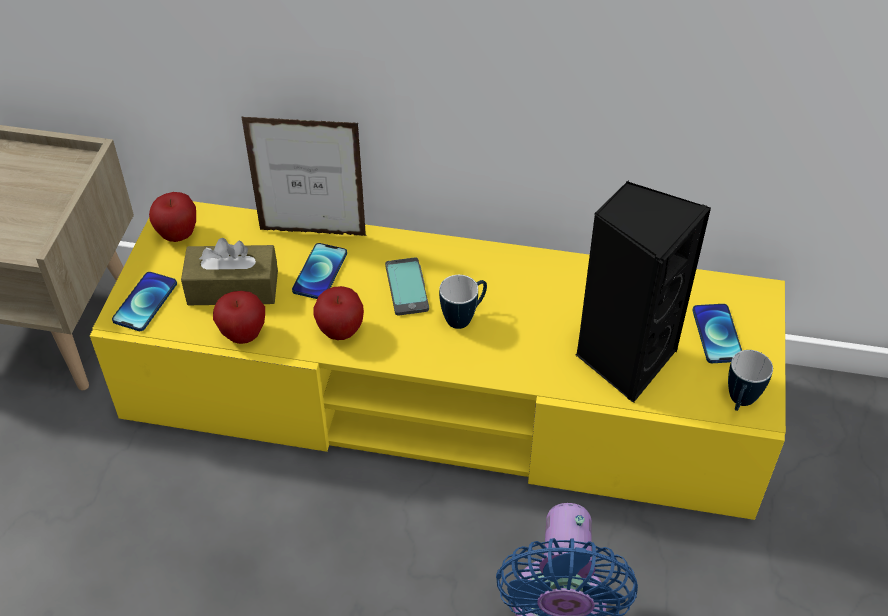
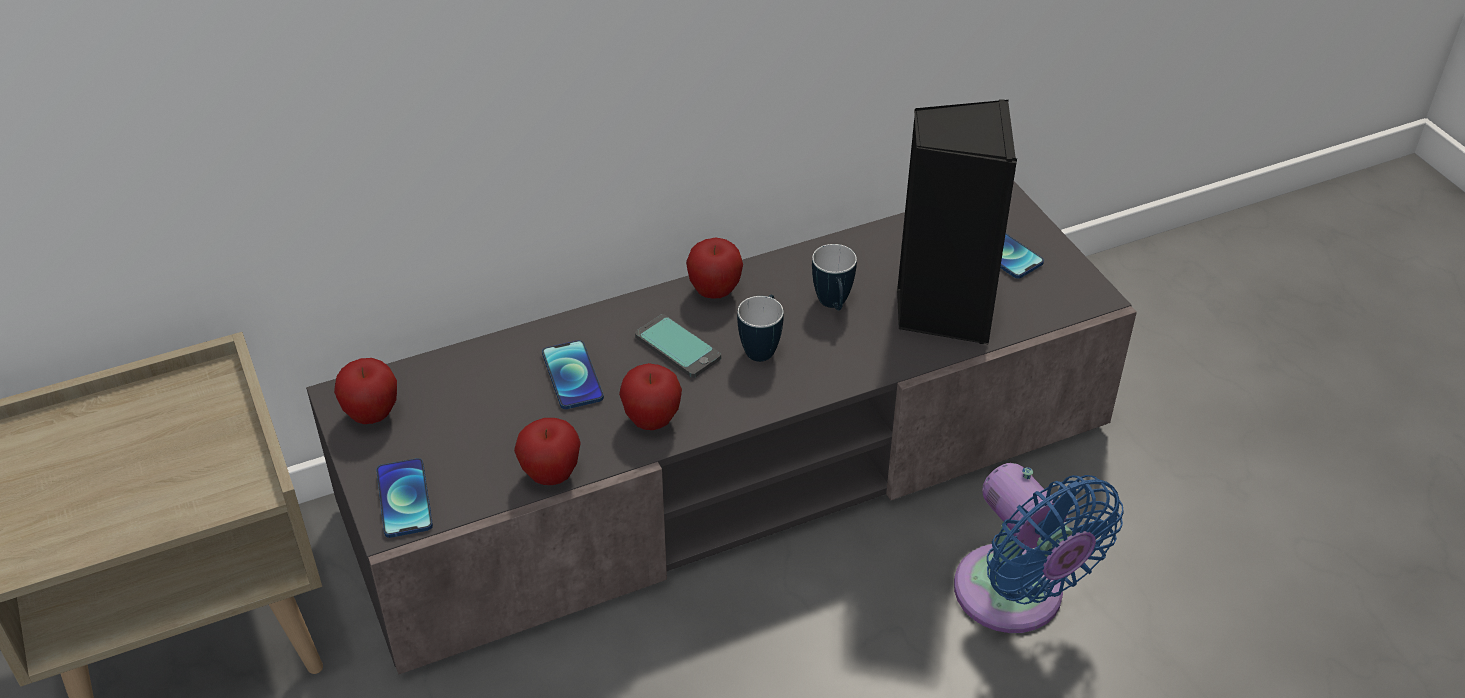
camera: 35 degrees left, 5 degrees down
yellow tv stand [90,201,786,520] -> grey tv stand [306,181,1137,674]
brown tissue box [181,238,278,305] -> none
picture frame [242,117,367,236] -> none
mug [728,350,773,411] -> mug moved to [812,244,857,311]
none -> apple [686,237,743,299]

